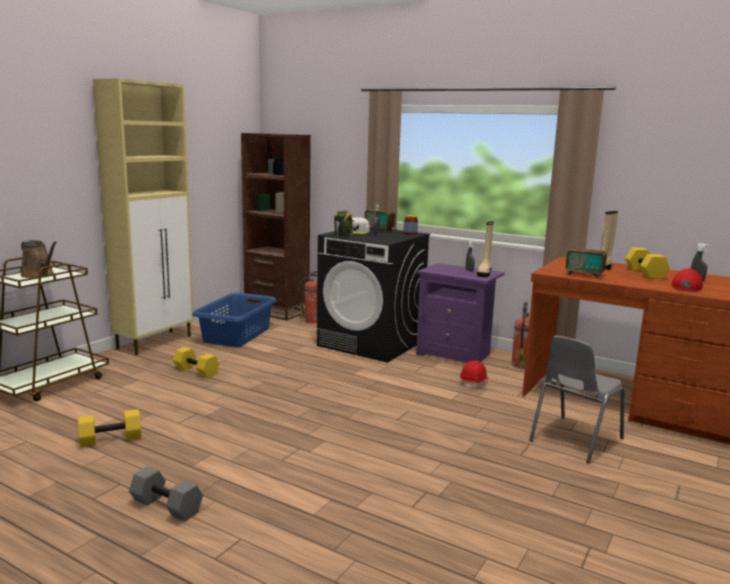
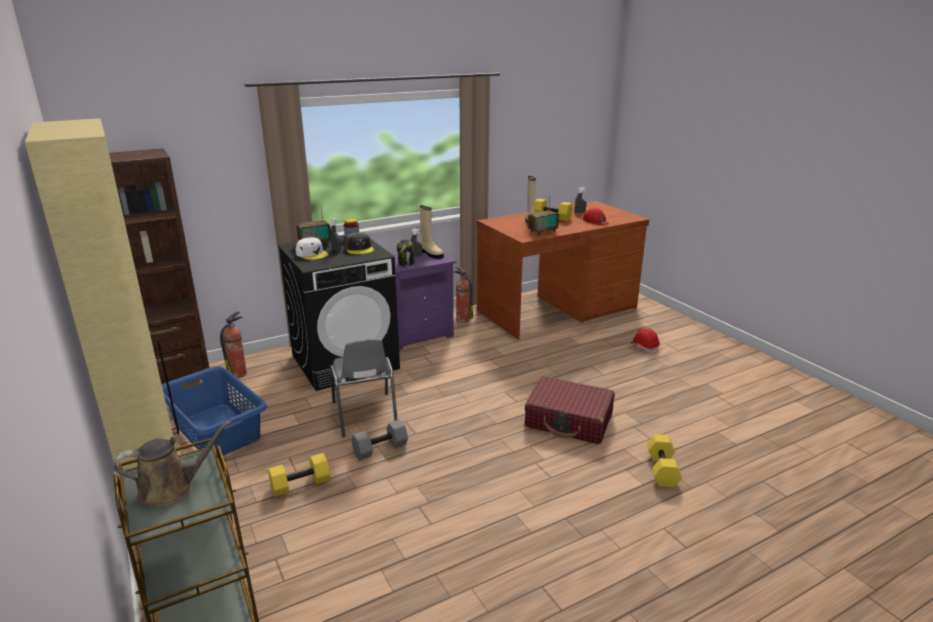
camera: 60 degrees left, 10 degrees up
yellow dumbbell [78,409,141,447] -> yellow dumbbell moved to [647,434,682,488]
grey dumbbell [129,466,203,521] -> grey dumbbell moved to [351,420,408,460]
jar [334,211,353,236] -> jar moved to [397,239,414,266]
red hard hat [460,360,488,389] -> red hard hat moved to [631,328,660,353]
grey chair [529,336,625,464] -> grey chair moved to [330,339,397,437]
none -> grey cap [345,232,374,254]
none -> red suitcase [525,376,615,444]

